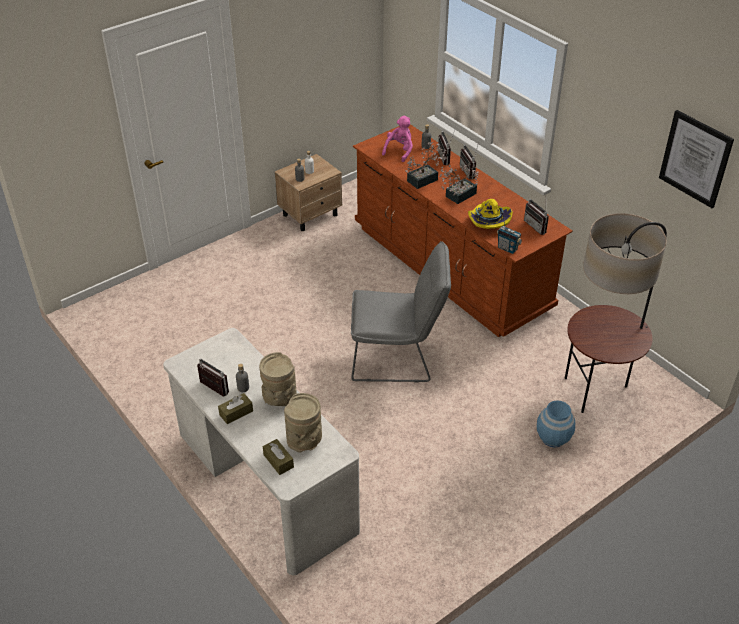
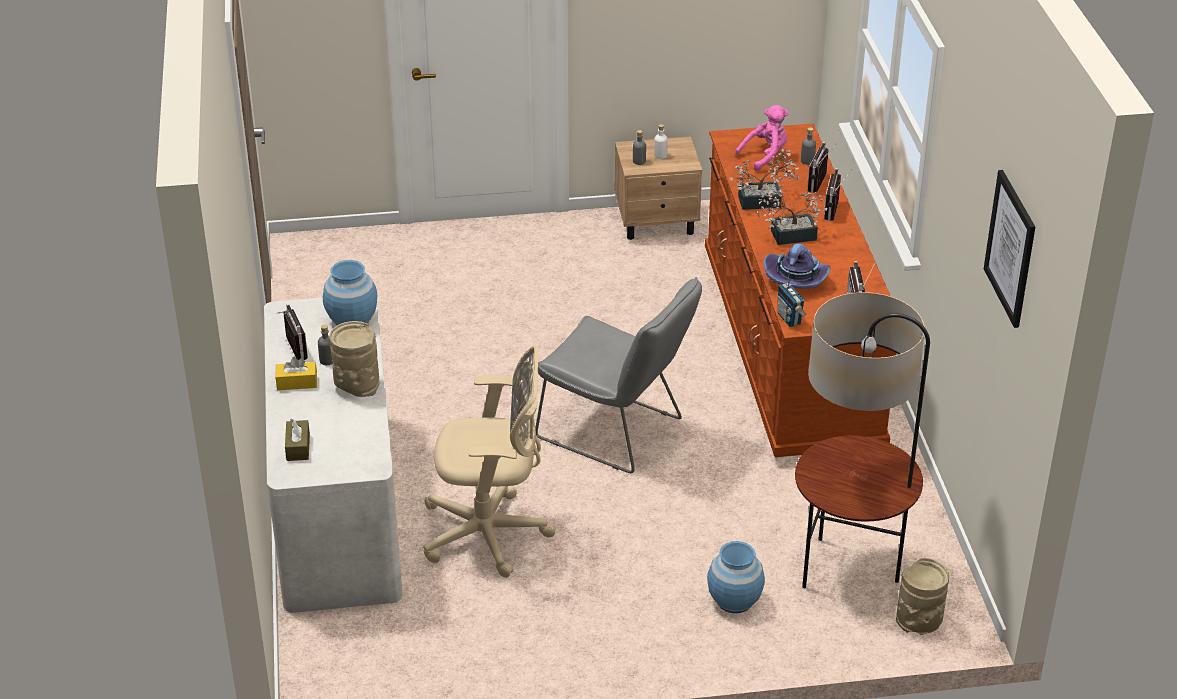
camera: 30 degrees right, 5 degrees down
brown tissue box [218,393,253,424] -> yellow tissue box [275,357,317,390]
beige vase [284,393,322,453] -> beige vase moved to [896,558,949,635]
yellow hat [468,199,513,229] -> purple hat [763,243,830,289]
none -> blue vase [323,260,377,325]
none -> beige office chair [423,345,556,578]

